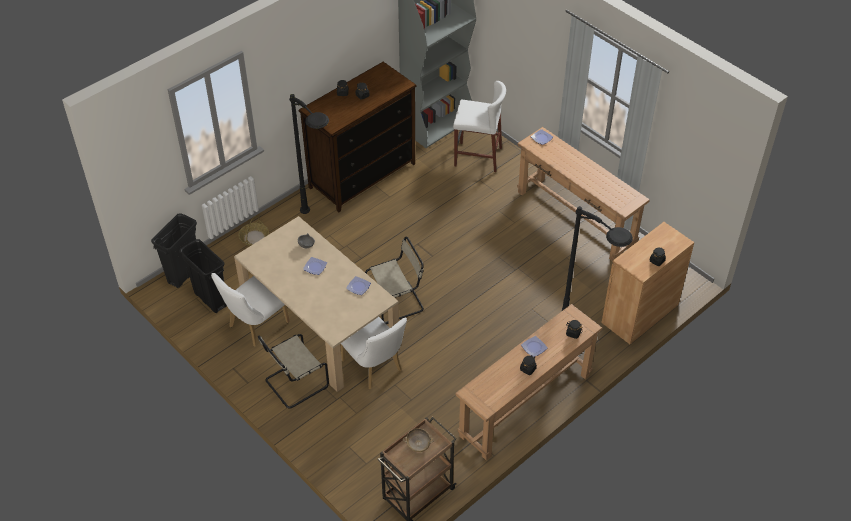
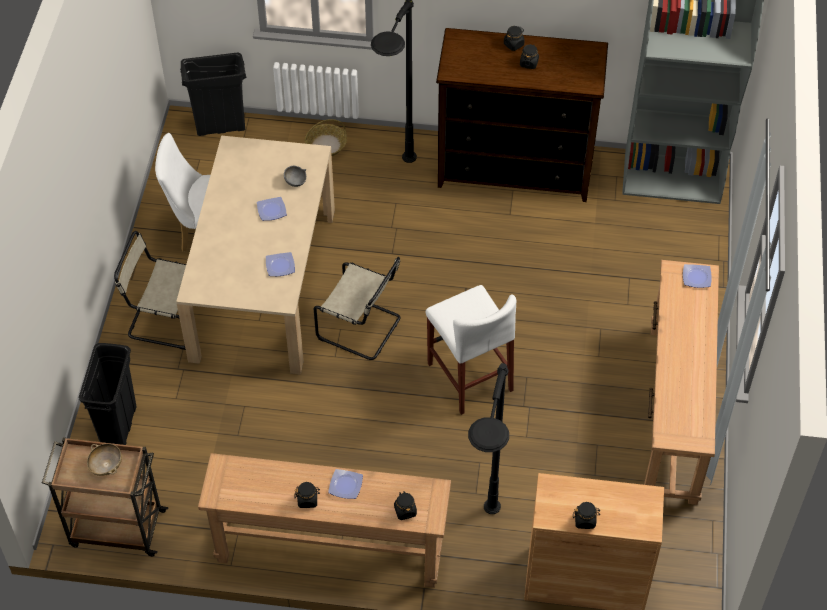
camera: 50 degrees right, 5 degrees up
black trash can [179,239,227,313] -> black trash can moved to [78,343,137,445]
white chair [340,317,407,389] -> none
white stool [453,81,506,172] -> white stool moved to [426,285,516,415]

